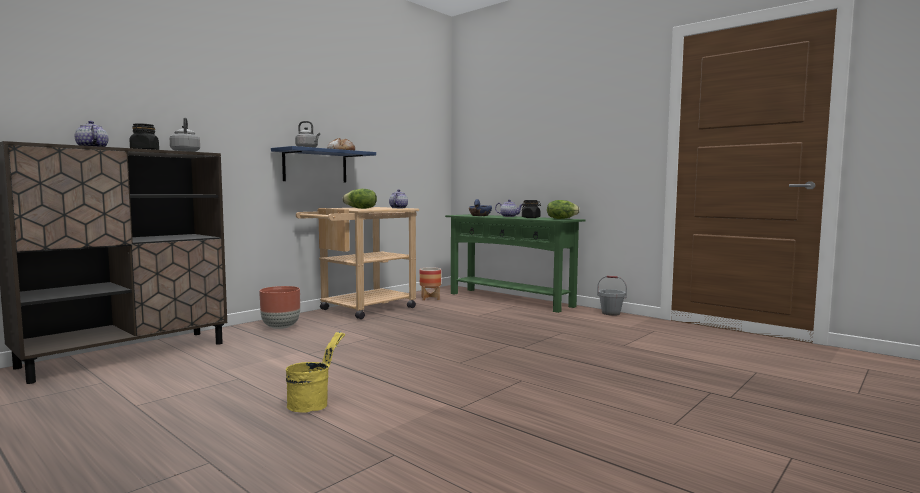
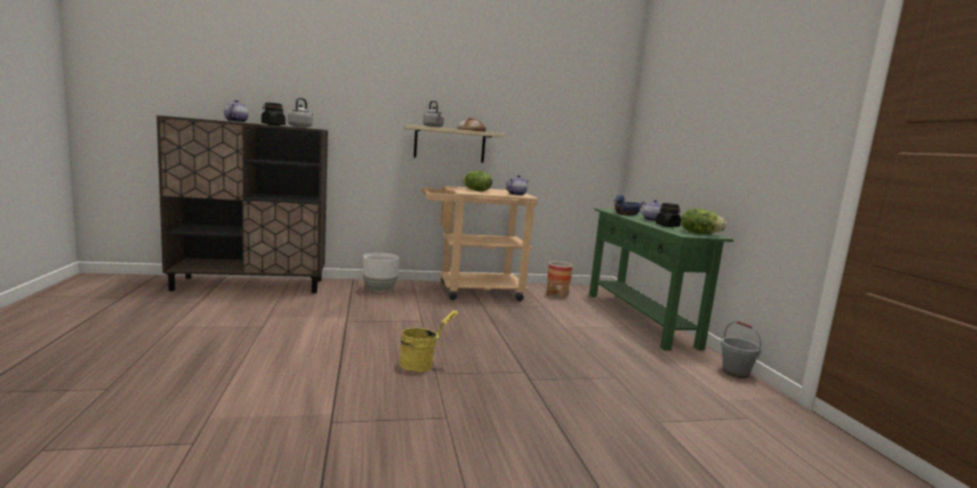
camera: 35 degrees right, 5 degrees up
brown planter [259,286,300,329] -> white planter [363,253,399,292]
blue shelf [271,146,376,182] -> beige shelf [404,125,505,163]
yellow bucket [286,331,345,413] -> yellow bucket moved to [399,310,458,372]

